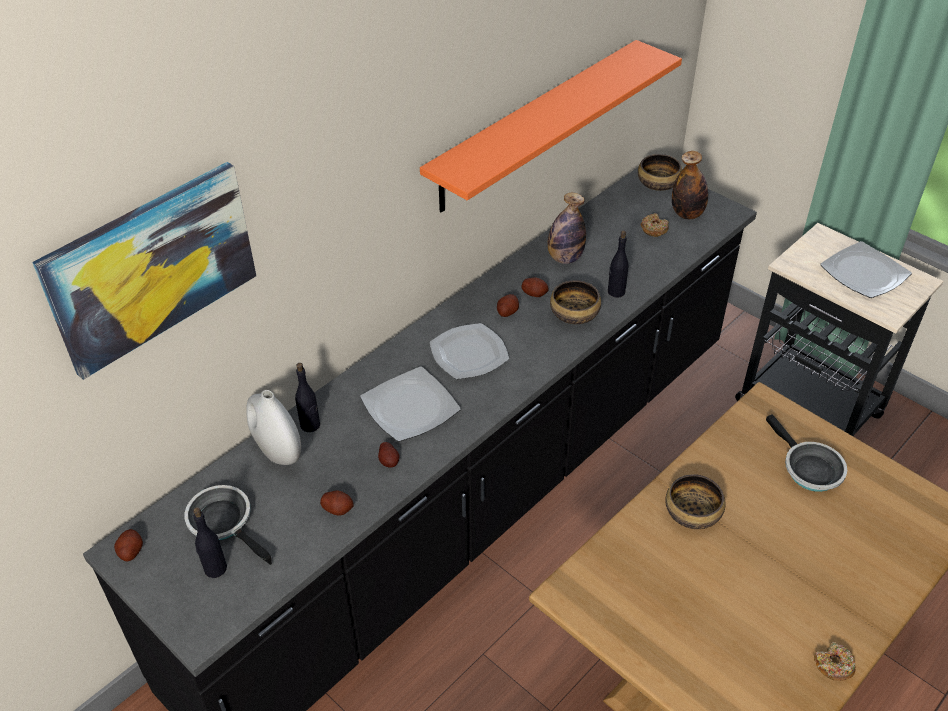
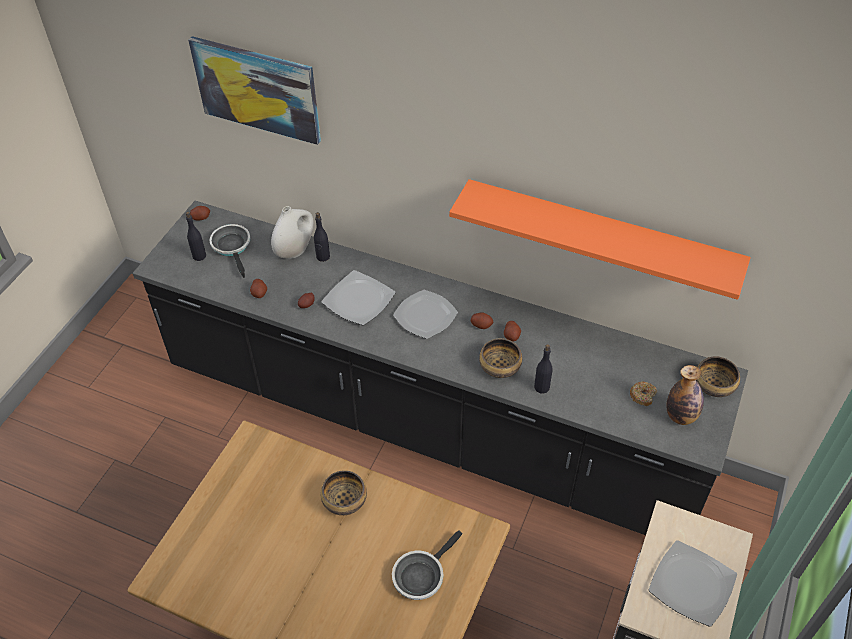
camera: 70 degrees right, 5 degrees up
frying pan [184,485,272,565] -> frying pan turned 45 degrees counterclockwise [209,224,250,278]
bottle [548,193,586,264] -> none
donut [814,642,856,681] -> none

